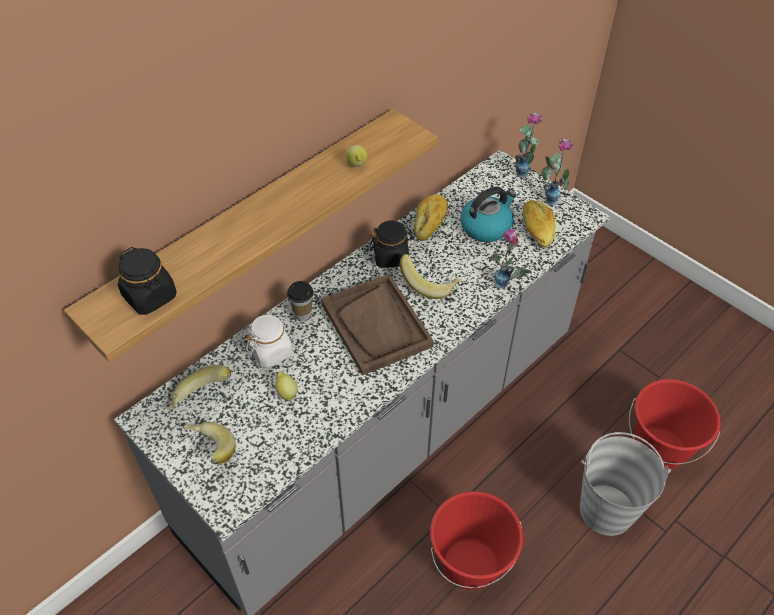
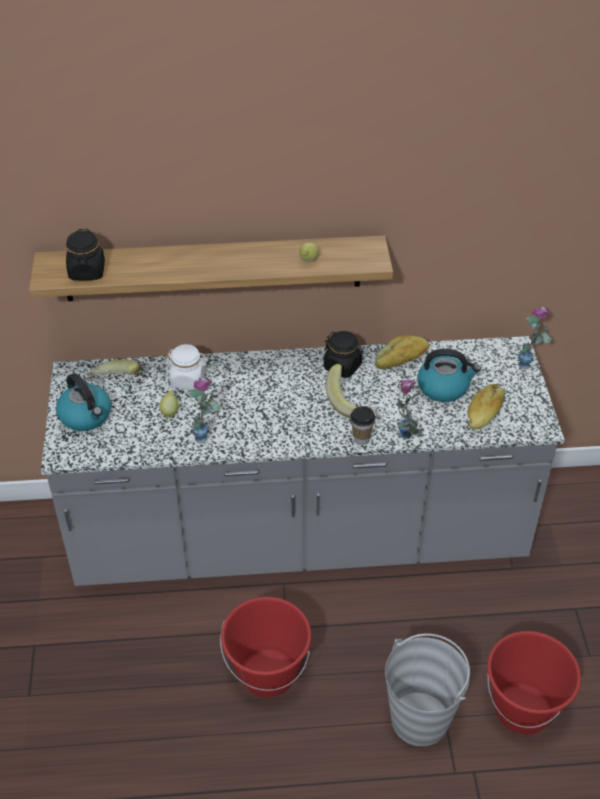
camera: 40 degrees right, 5 degrees down
banana [184,422,236,464] -> kettle [56,373,111,431]
cup [287,281,314,321] -> cup moved to [350,406,375,445]
brown tray [321,274,434,376] -> none
vase [542,138,574,205] -> vase moved to [189,377,221,443]

